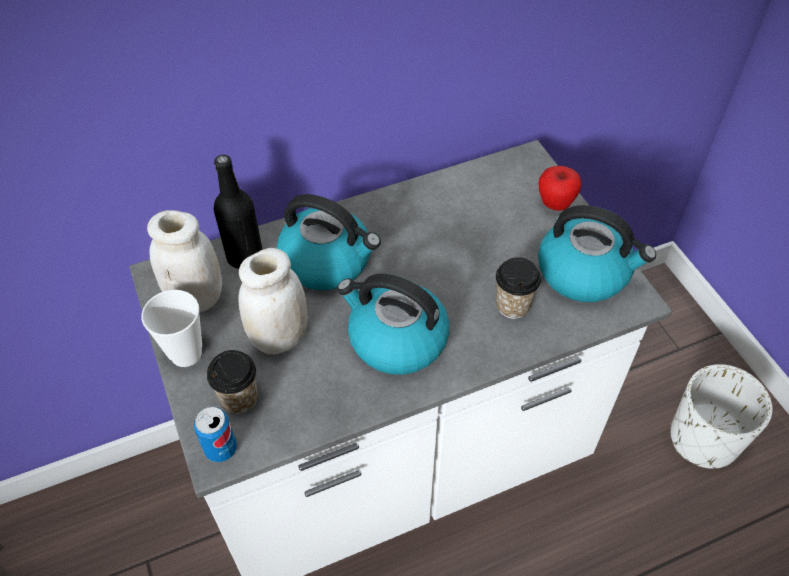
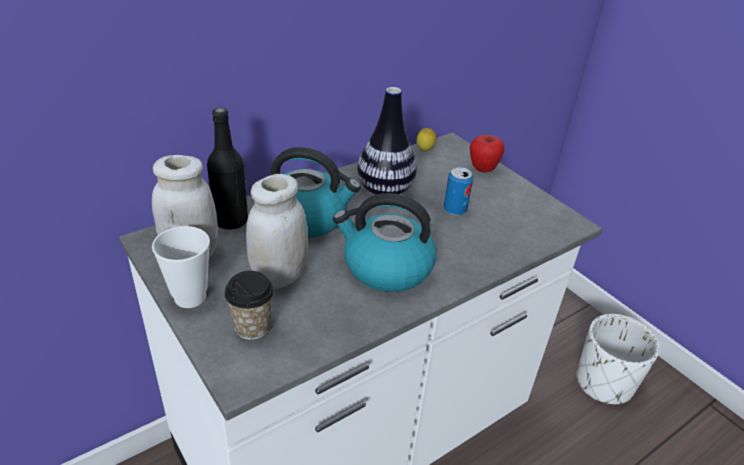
camera: 15 degrees left, 15 degrees down
can [194,407,237,462] -> can moved to [444,167,473,216]
cup [496,257,541,319] -> none
kettle [538,205,656,302] -> none
none -> vase [357,87,417,195]
none -> lemon [417,128,436,152]

